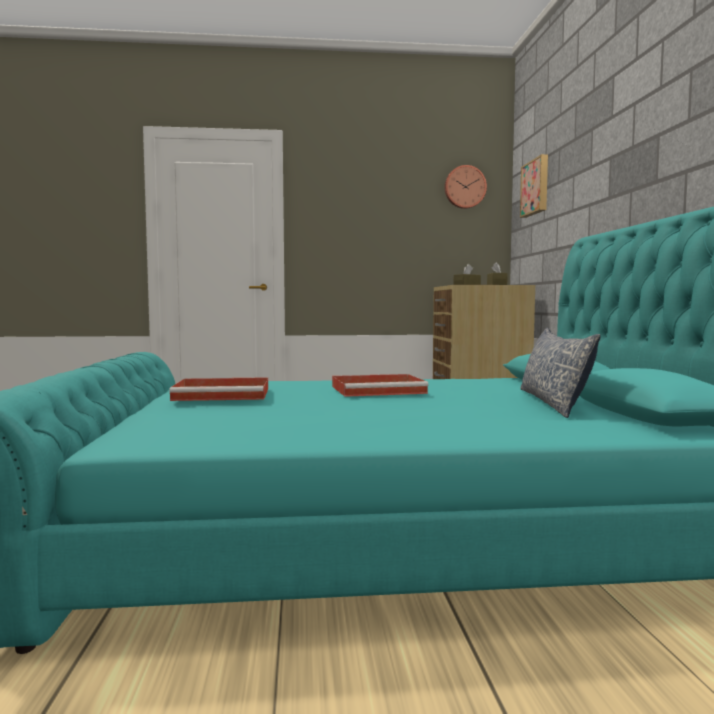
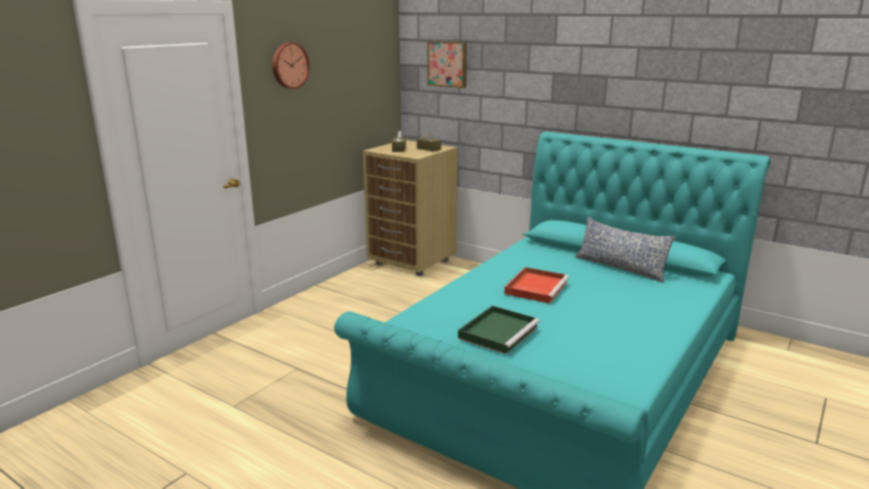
camera: 50 degrees left, 15 degrees up
red tray [169,377,268,401] -> green tray [458,306,539,354]
wall clock [444,165,487,209] -> wall clock moved to [272,42,310,89]

